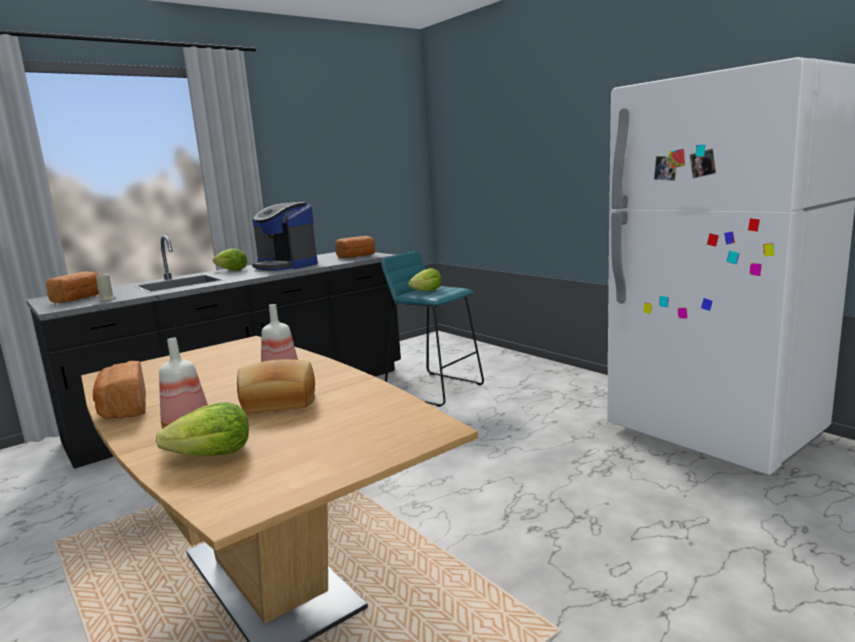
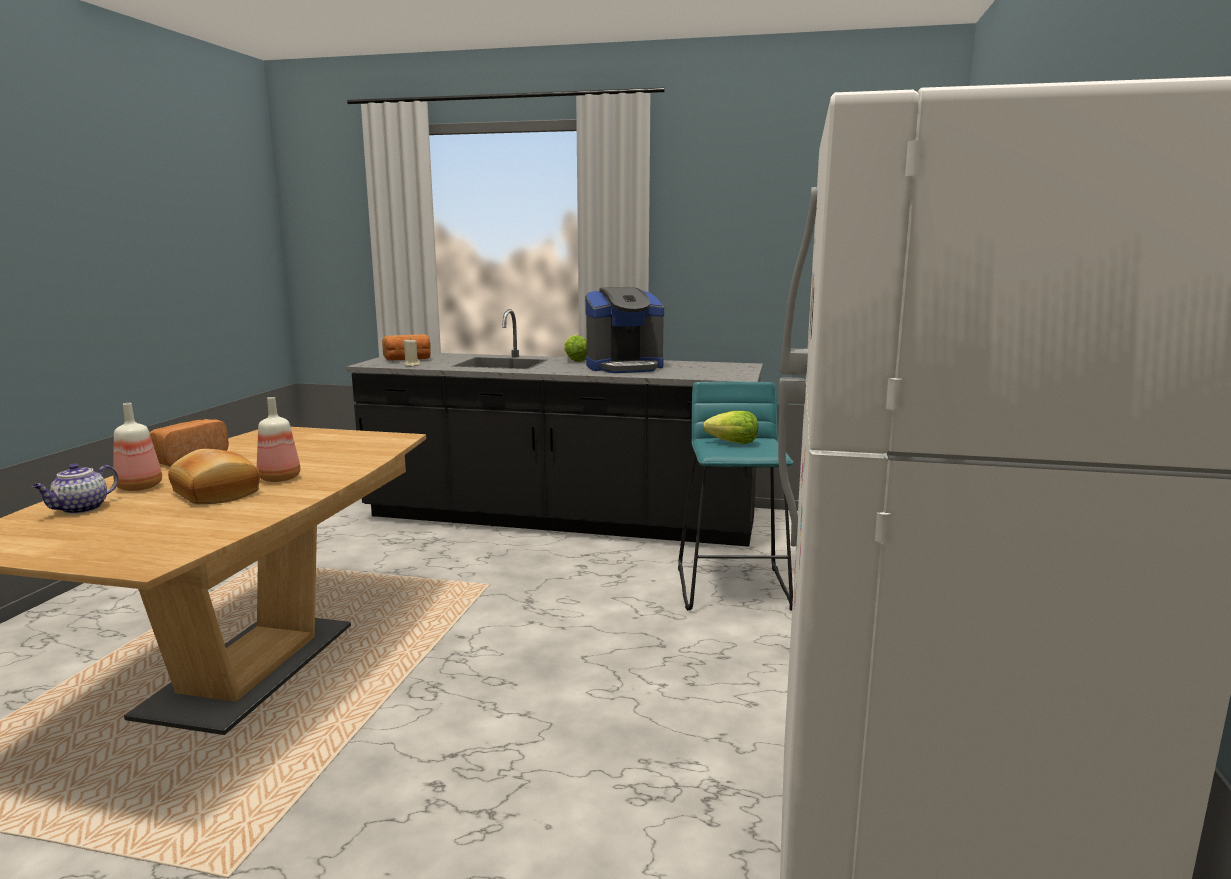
camera: 50 degrees right, 0 degrees up
lettuce [156,402,249,456] -> teapot [32,464,119,514]
coffee machine [252,202,318,271] -> coffee machine turned 105 degrees counterclockwise [585,287,664,373]
bread [335,236,375,258] -> none

